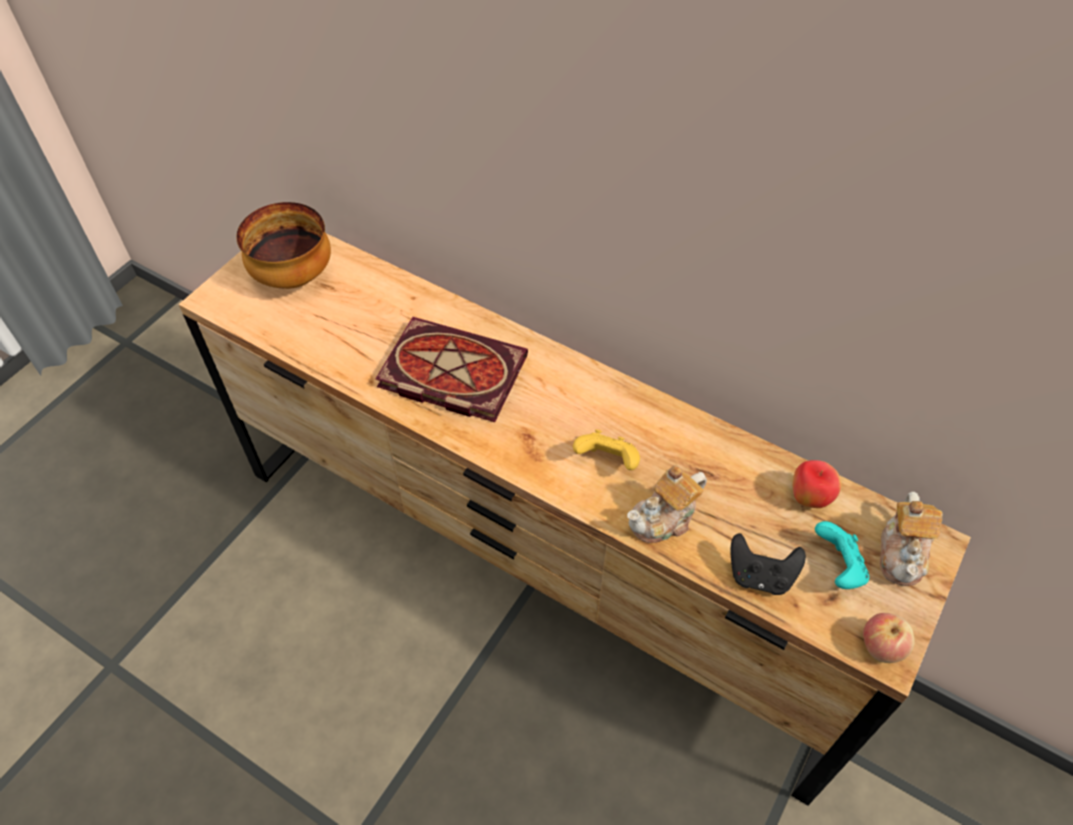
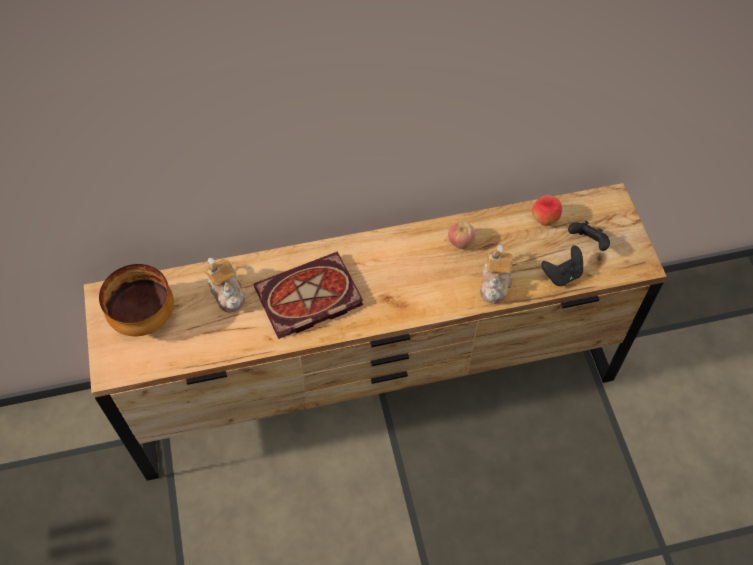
camera: 45 degrees left, 5 degrees up
yellow game controller [573,429,640,470] -> none
turquoise game controller [815,521,869,589] -> black game controller [568,221,610,251]
apple [863,613,915,663] -> apple moved to [448,221,476,249]
teapot [880,492,943,586] -> teapot moved to [204,258,245,313]

